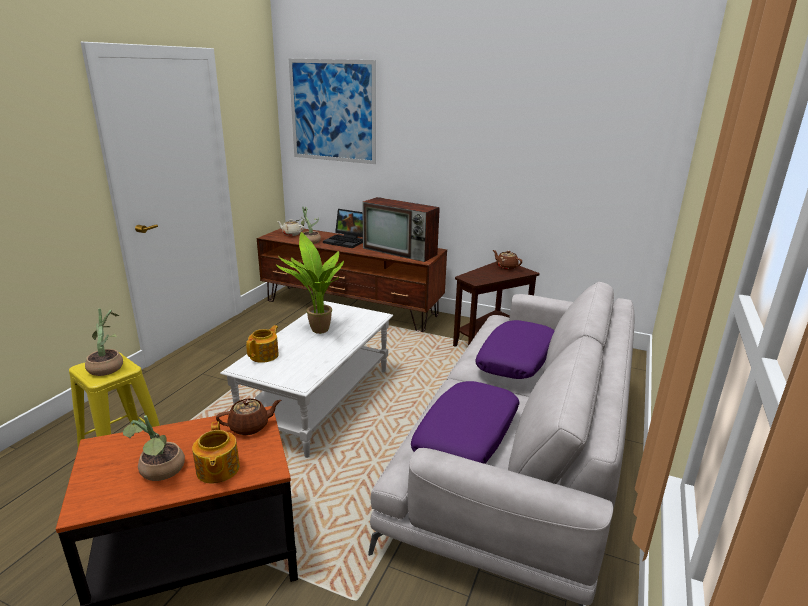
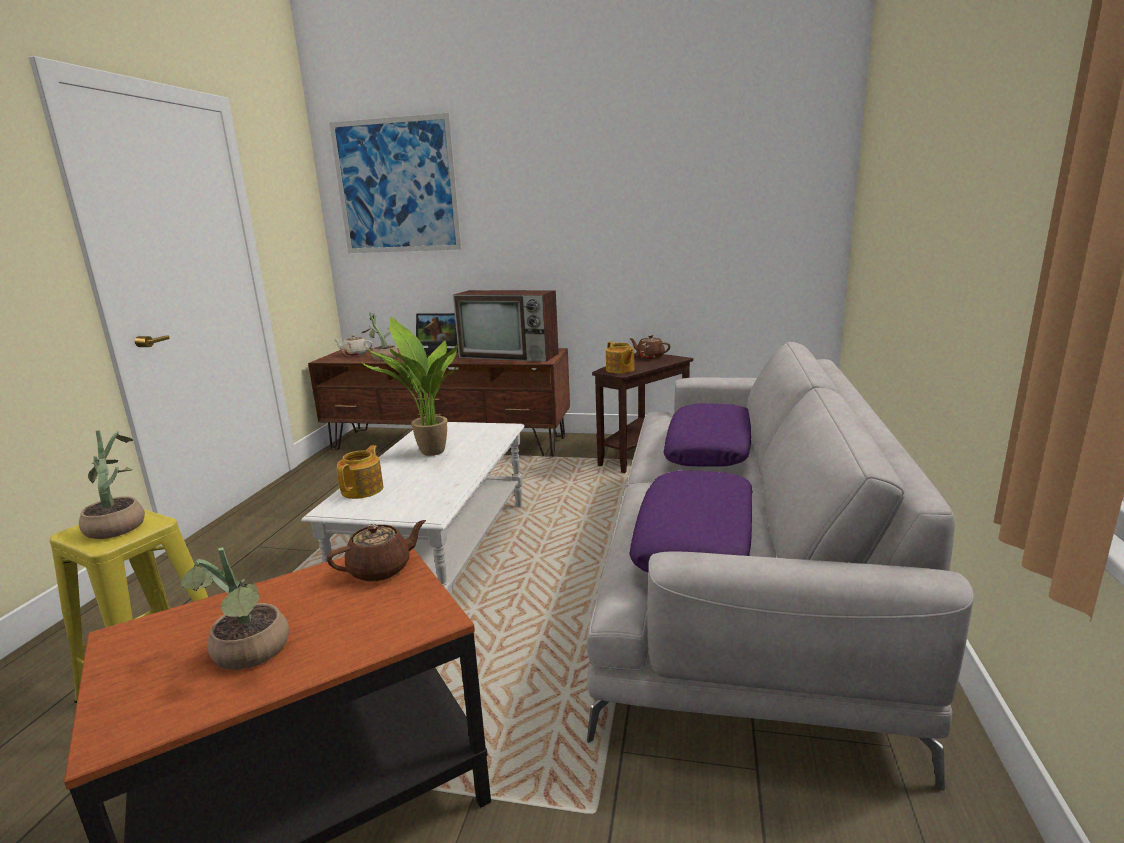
camera: 10 degrees left, 5 degrees down
teapot [192,421,240,484] -> teapot moved to [606,341,635,373]

